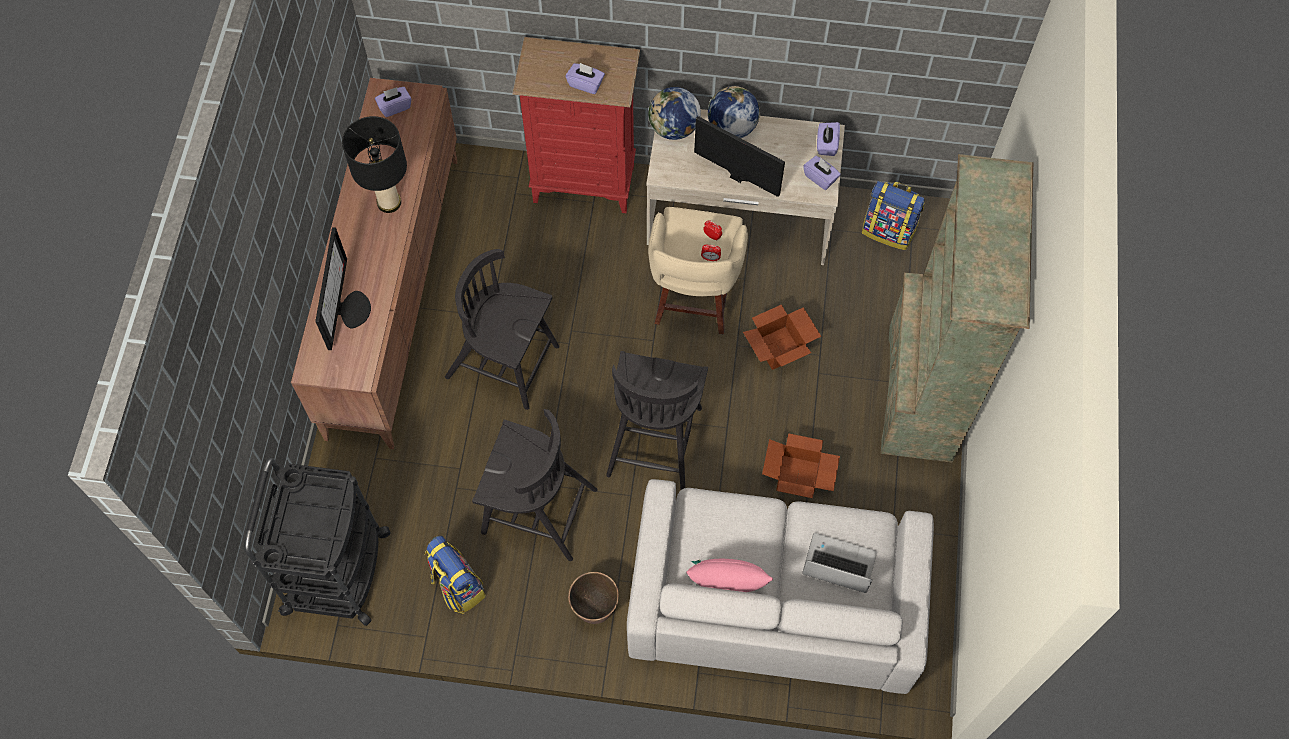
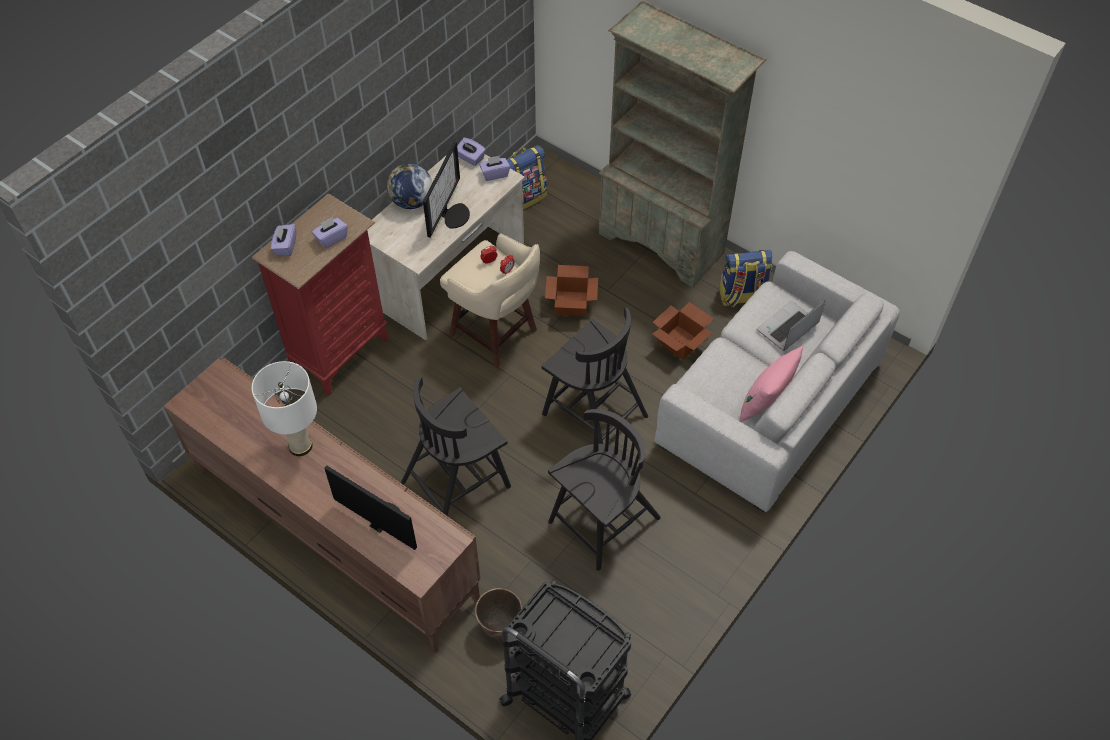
camera: 60 degrees left, 10 degrees down
black table lamp [342,116,407,213] -> white table lamp [252,361,317,456]
purple tissue box [375,87,411,117] -> purple tissue box moved to [271,224,296,256]
backpack [425,536,486,614] -> backpack moved to [719,250,772,307]
planter [568,572,619,624] -> planter moved to [475,588,522,640]
globe [648,87,701,140] -> none
monitor [694,116,785,197] -> monitor turned 135 degrees clockwise [423,142,470,238]

